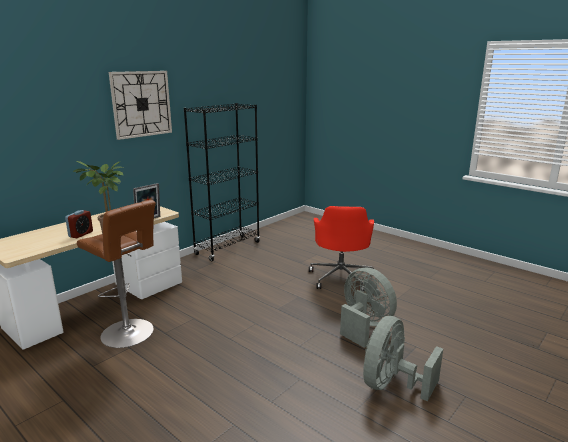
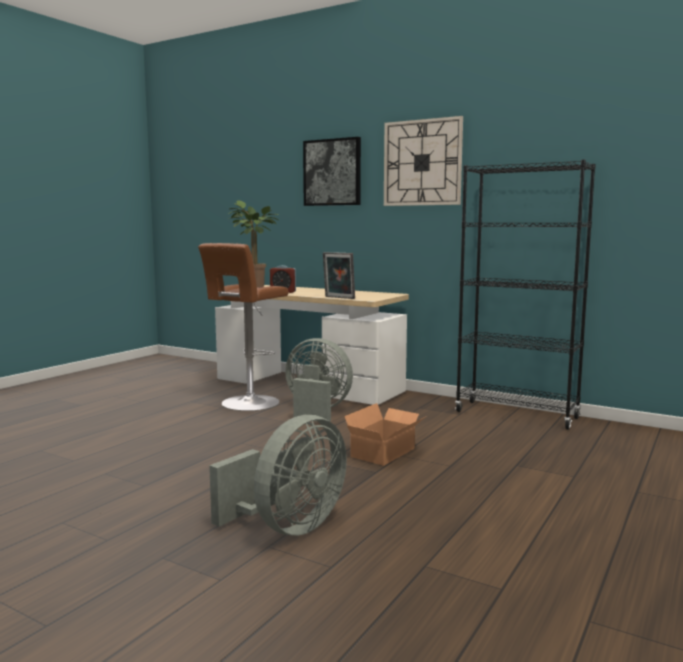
camera: 80 degrees right, 10 degrees down
red office chair [309,206,374,292] -> none
grey fan [363,316,443,401] -> grey fan moved to [285,338,353,422]
none -> picture [303,137,361,206]
none -> cardboard box [344,403,427,466]

